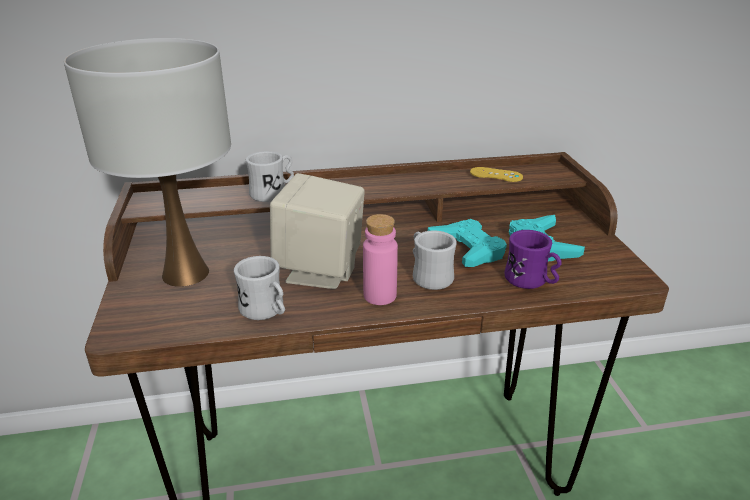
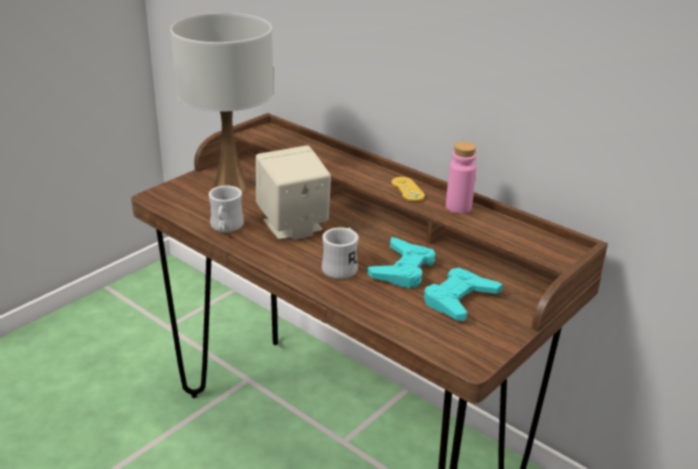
camera: 50 degrees right, 0 degrees up
white mug [246,151,294,202] -> none
pink bottle [363,214,398,305] -> pink bottle moved to [446,142,477,214]
yellow game controller [470,167,523,182] -> yellow game controller moved to [392,177,425,201]
purple mug [505,230,562,289] -> none

